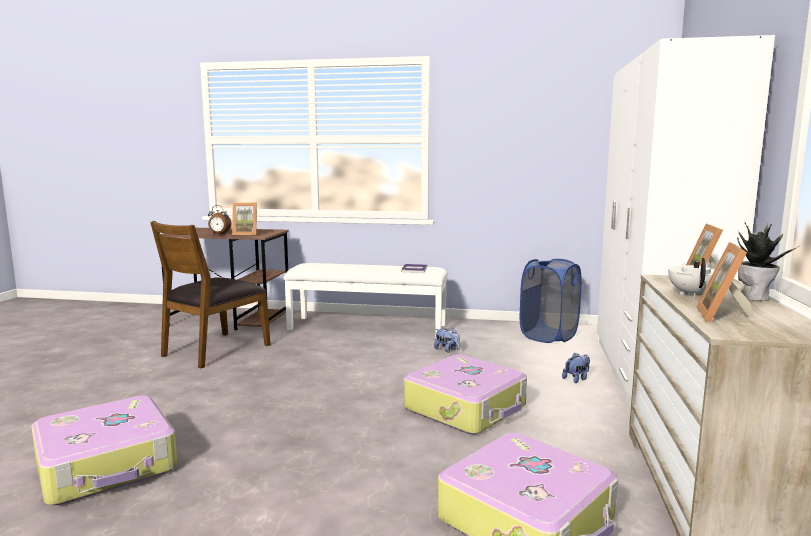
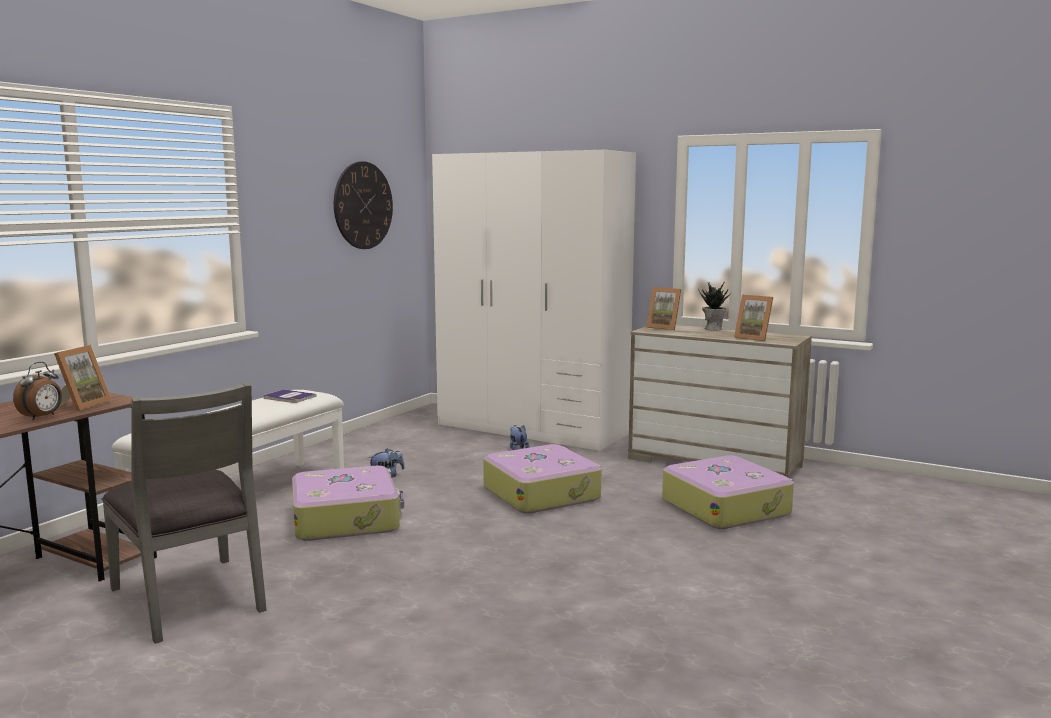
camera: 70 degrees left, 0 degrees up
suitcase [31,396,177,505] -> suitcase moved to [292,466,404,541]
brown chair [150,221,271,368] -> grey chair [101,382,267,644]
blue laundry basket [520,259,582,343] -> none
white teapot [668,258,715,297] -> none
none -> wall clock [334,161,393,249]

